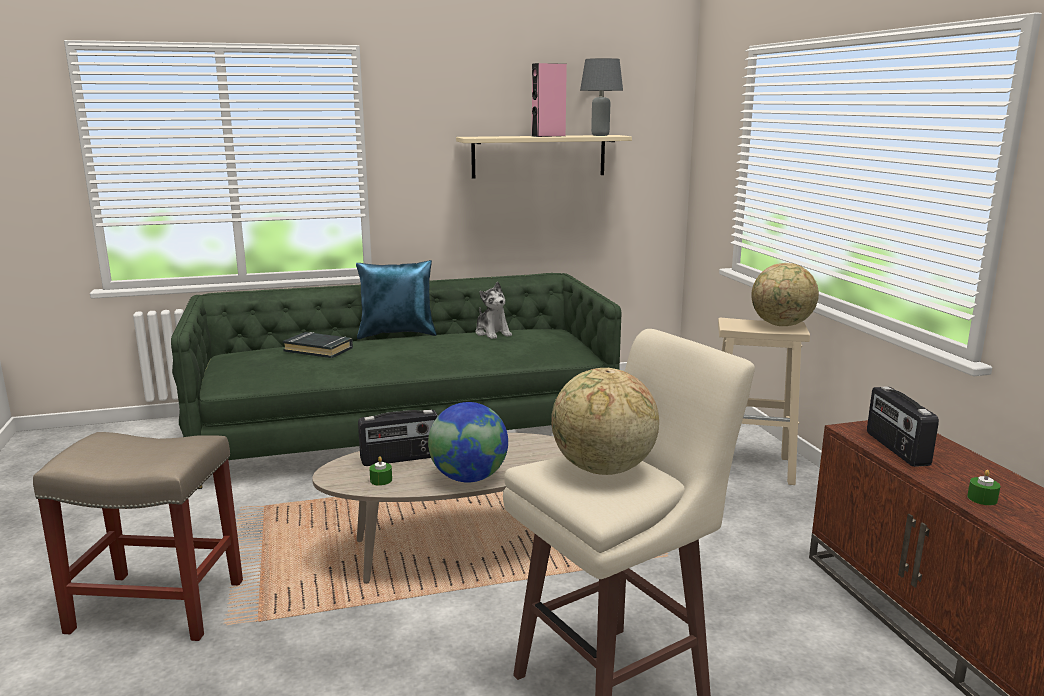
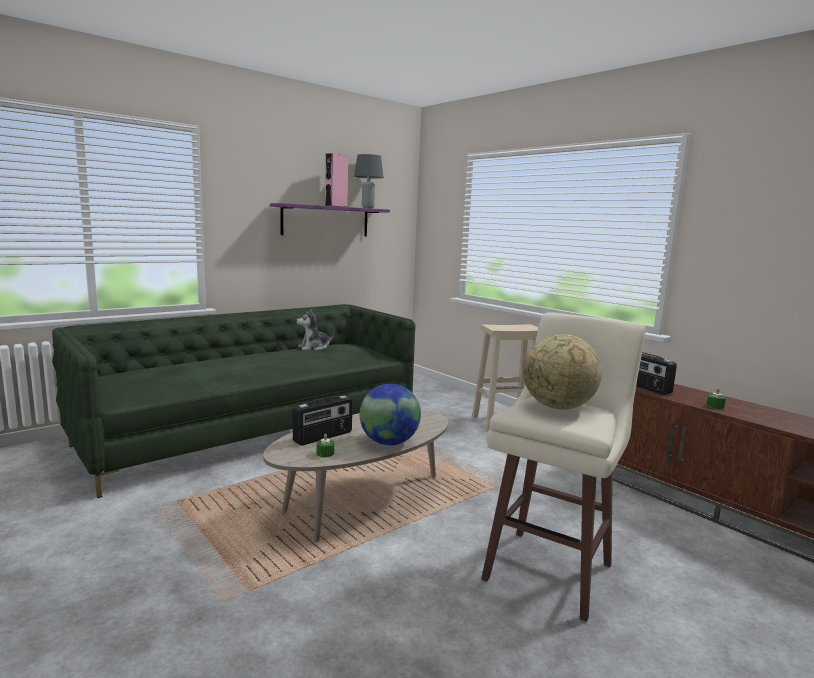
camera: 25 degrees left, 5 degrees down
beige stool [33,432,243,641] -> none
black book [283,332,353,358] -> none
blue pillow [356,260,437,339] -> none
beige shelf [456,135,632,179] -> purple shelf [270,203,390,237]
plush toy [476,282,512,339] -> plush toy turned 120 degrees clockwise [296,309,334,350]
globe [751,263,819,326] -> none

